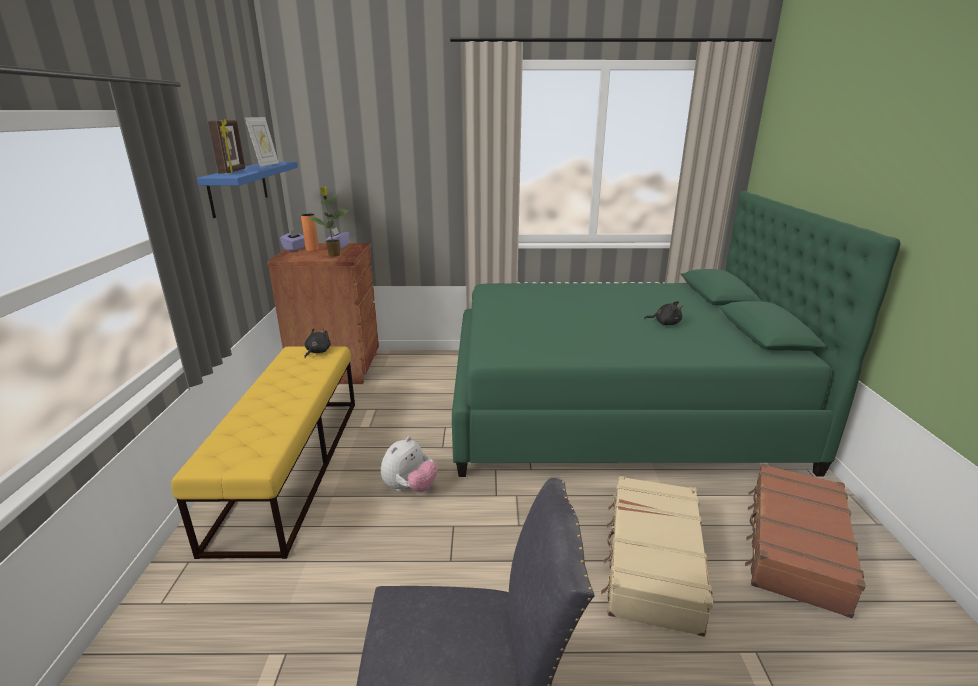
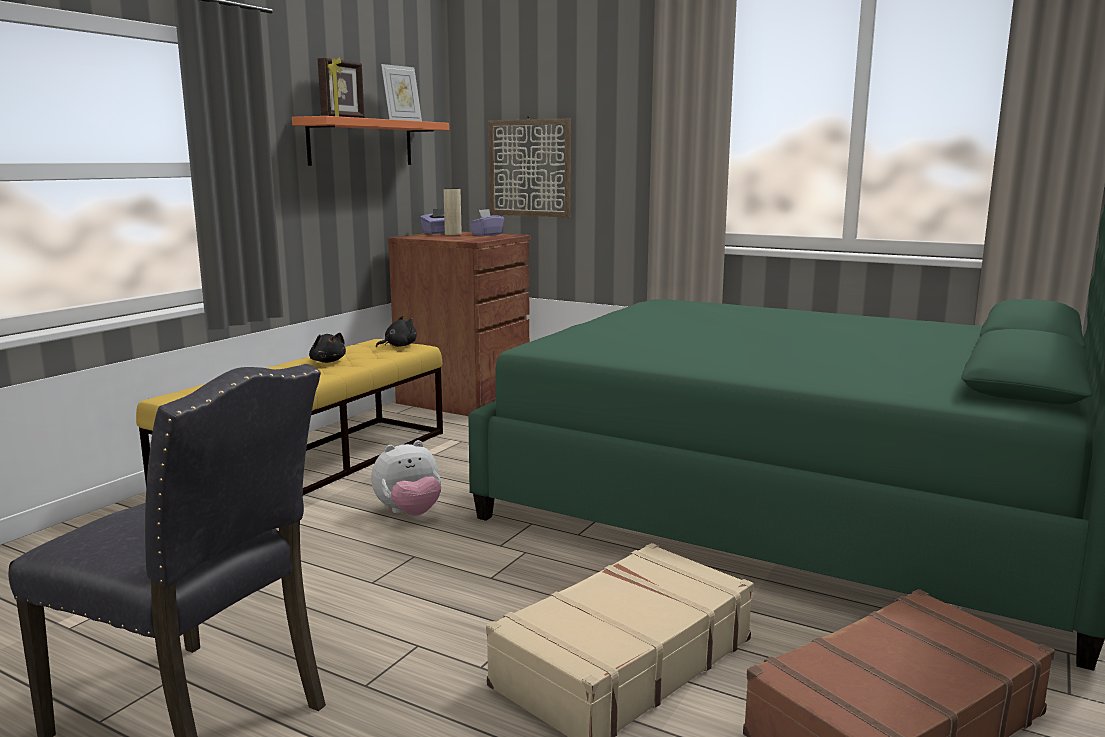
camera: 30 degrees right, 10 degrees down
blue shelf [197,162,298,218] -> orange shelf [292,116,449,166]
orange vase [301,214,319,251] -> beige vase [443,188,462,235]
potted plant [306,186,349,257] -> none
black plush toy [644,301,683,325] -> black plush toy moved to [309,333,346,363]
none -> picture [488,116,571,217]

